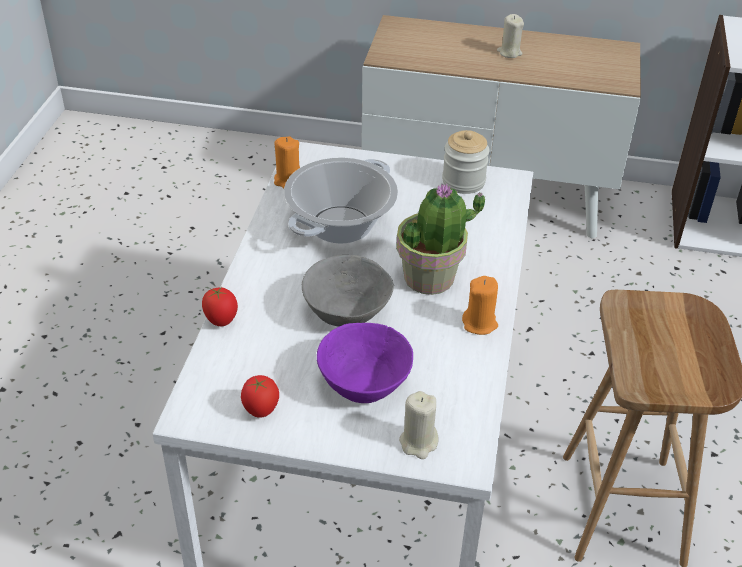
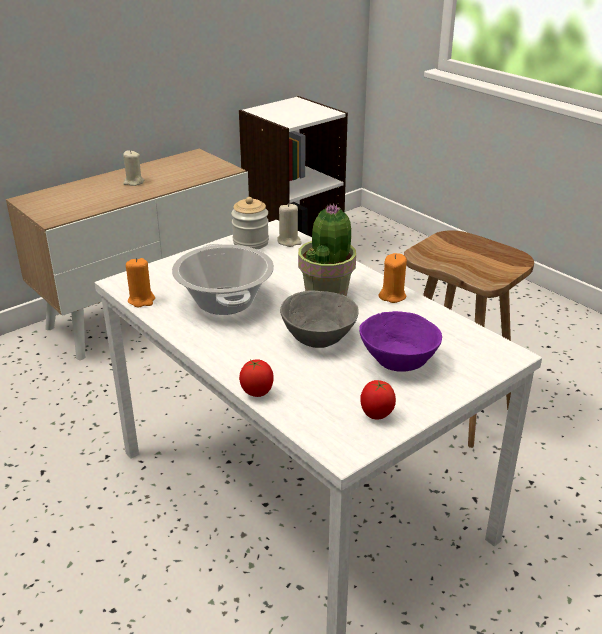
camera: 50 degrees left, 10 degrees down
beige candle [399,391,438,459] -> beige candle moved to [277,203,302,247]

